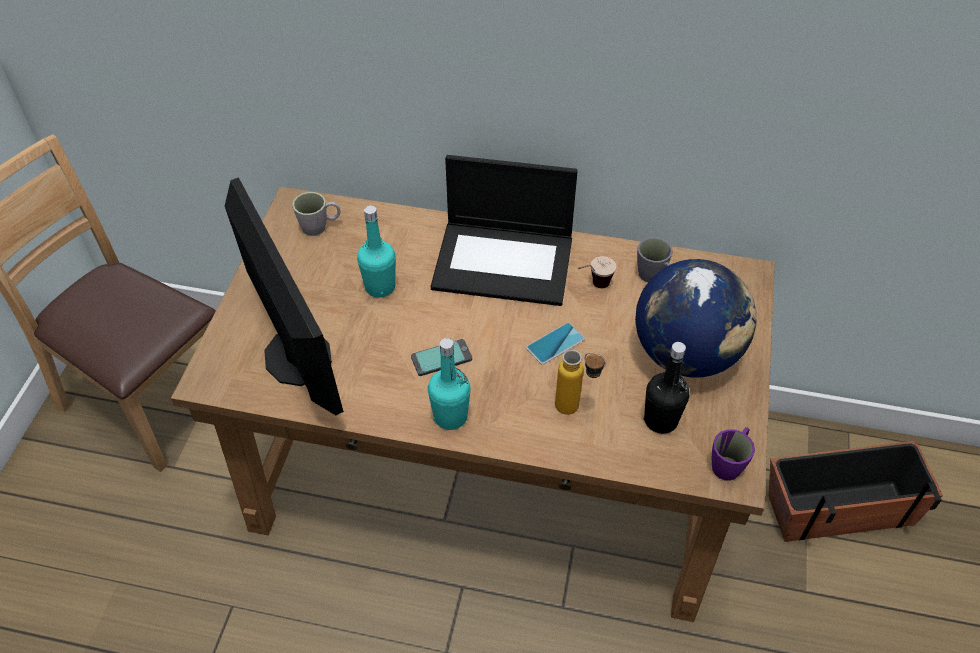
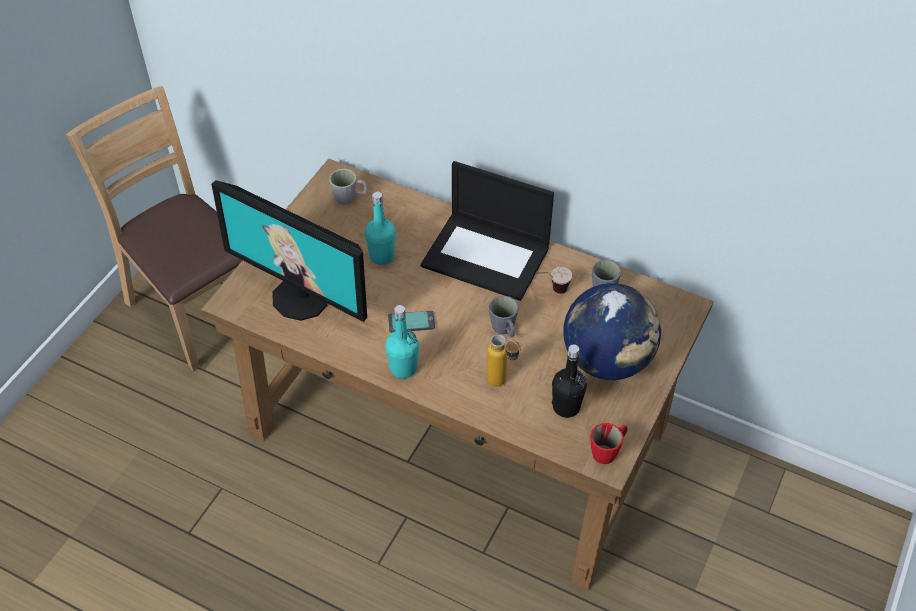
camera: 15 degrees right, 0 degrees up
monitor [225,177,344,415] -> monitor turned 135 degrees clockwise [211,180,367,322]
phone [526,323,585,365] -> grey mug [489,296,519,337]
purple mug [712,427,755,481] -> red mug [590,423,627,464]
planter [769,441,943,542] -> none

